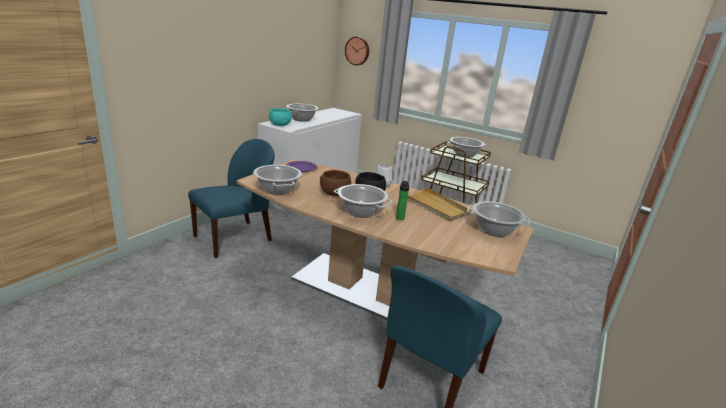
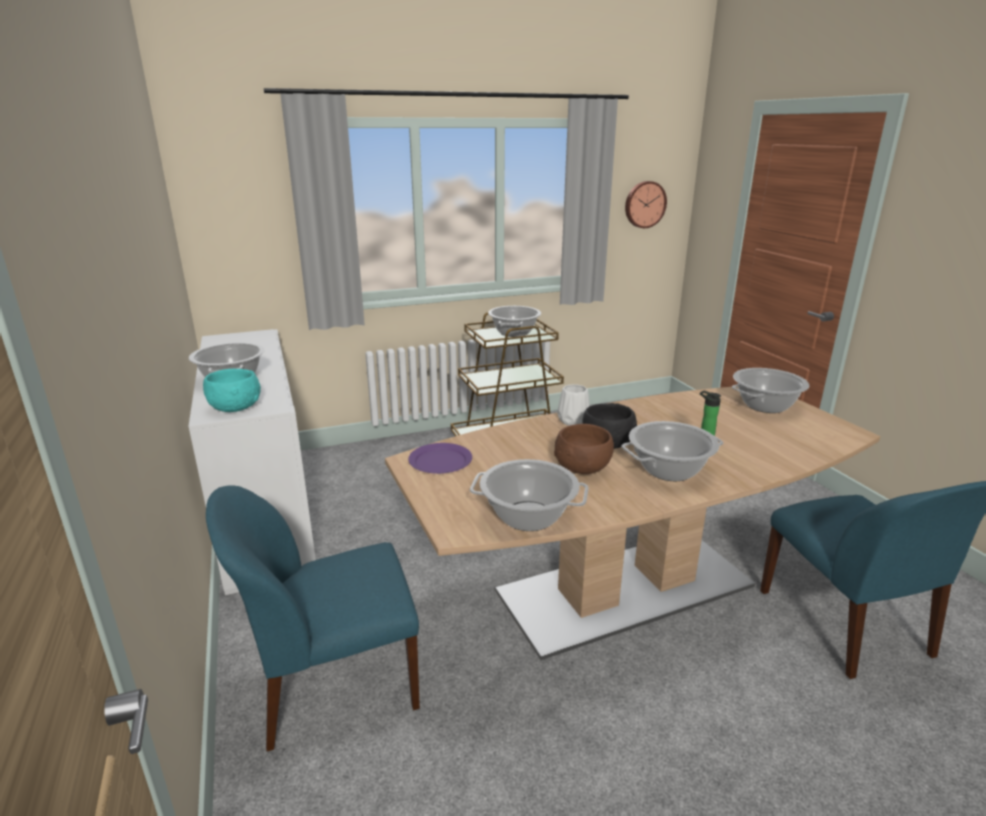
camera: 50 degrees left, 0 degrees up
blue chair [188,139,275,258] -> blue chair turned 105 degrees counterclockwise [206,485,420,752]
wall clock [345,37,369,65] -> wall clock moved to [625,181,667,228]
beige tray [407,187,471,221] -> none

